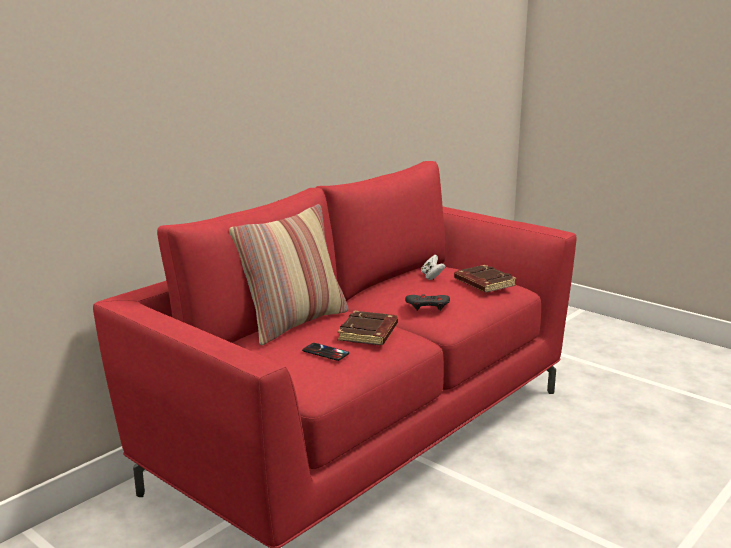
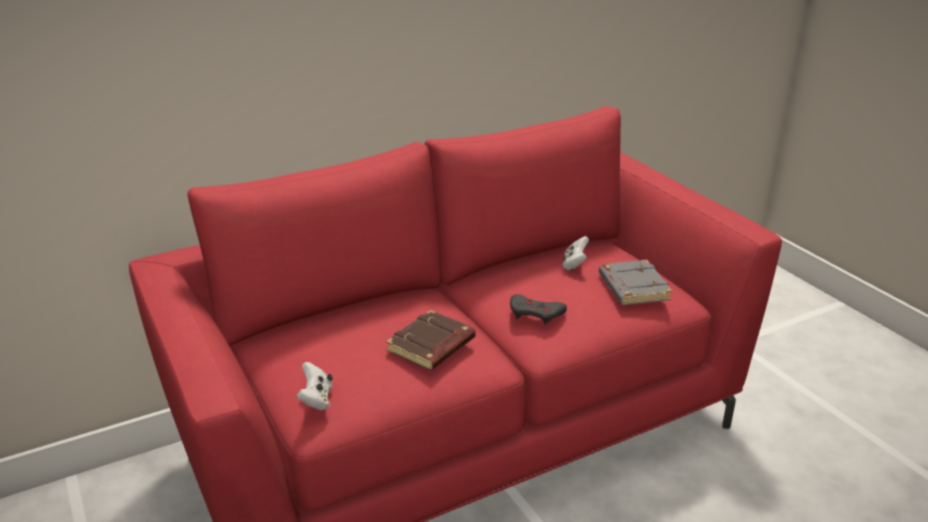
camera: 20 degrees right, 10 degrees up
pillow [229,204,348,345] -> none
phone [302,343,349,361] -> none
brown book [454,265,516,293] -> grey book [599,260,672,305]
none -> white game controller [296,362,333,410]

